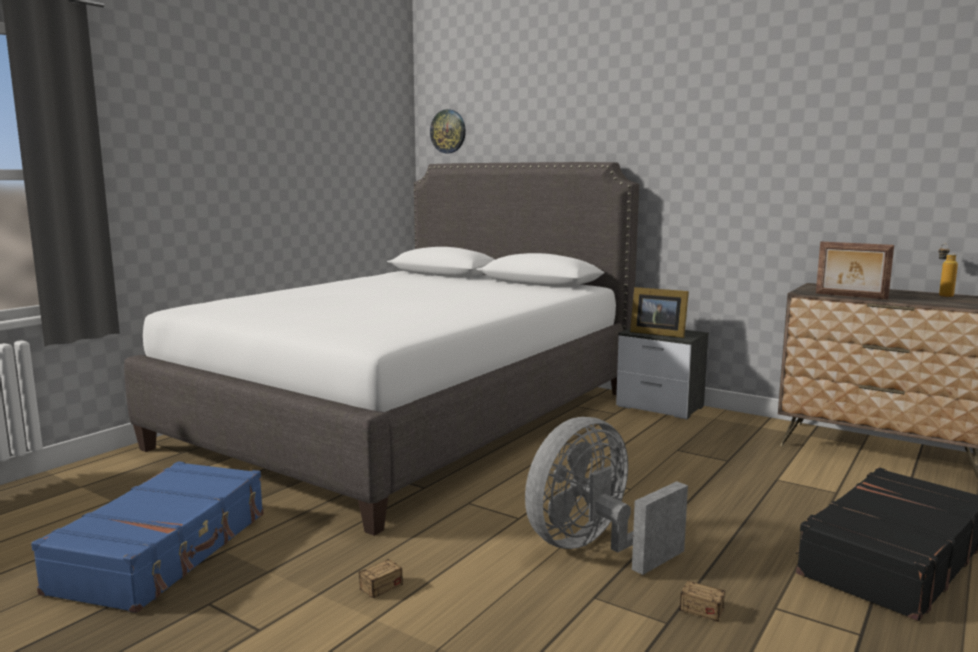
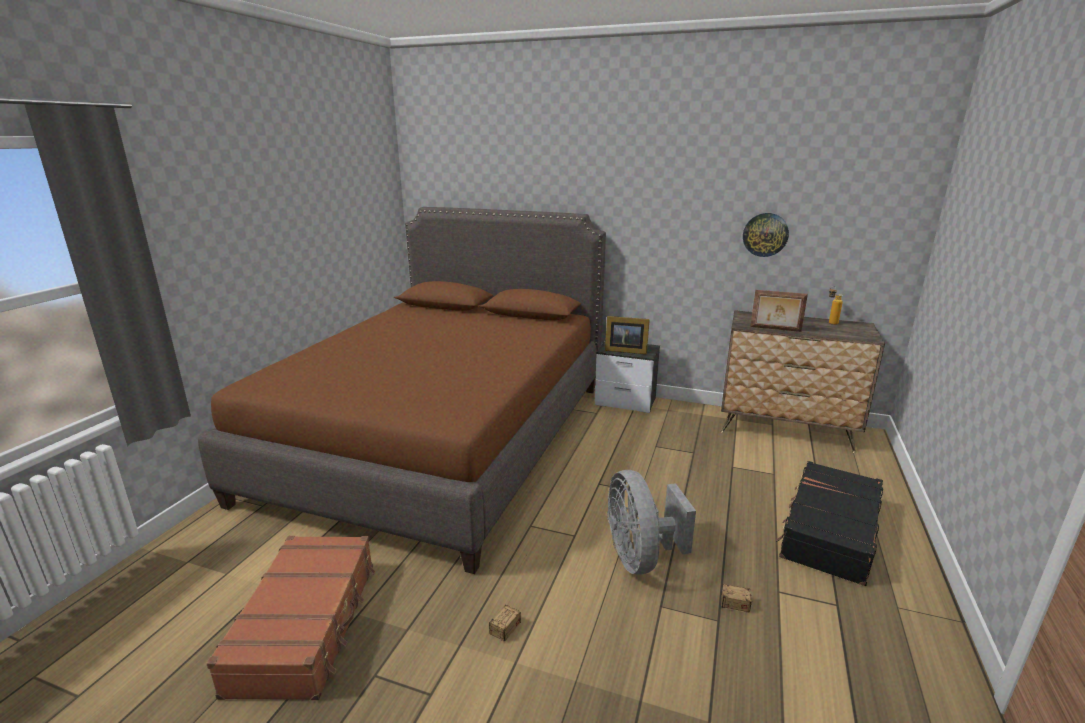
camera: 15 degrees left, 10 degrees up
blue suitcase [31,461,264,613] -> brown suitcase [206,536,375,700]
white bed [124,162,639,536] -> brown bed [198,207,606,574]
wall clock [430,109,466,153] -> wall clock moved to [743,213,789,257]
grey fan [525,417,688,575] -> grey fan turned 45 degrees counterclockwise [607,470,696,575]

